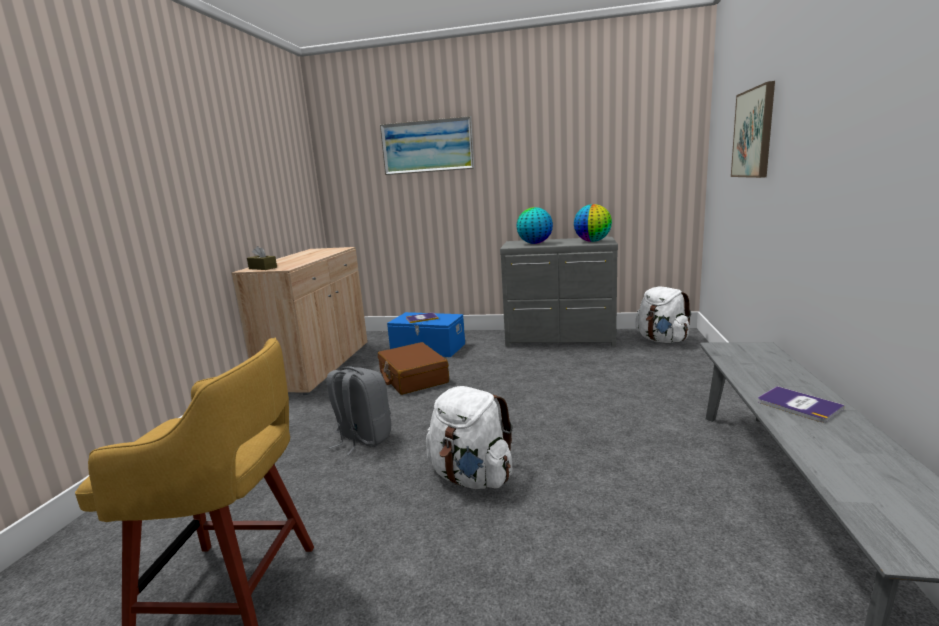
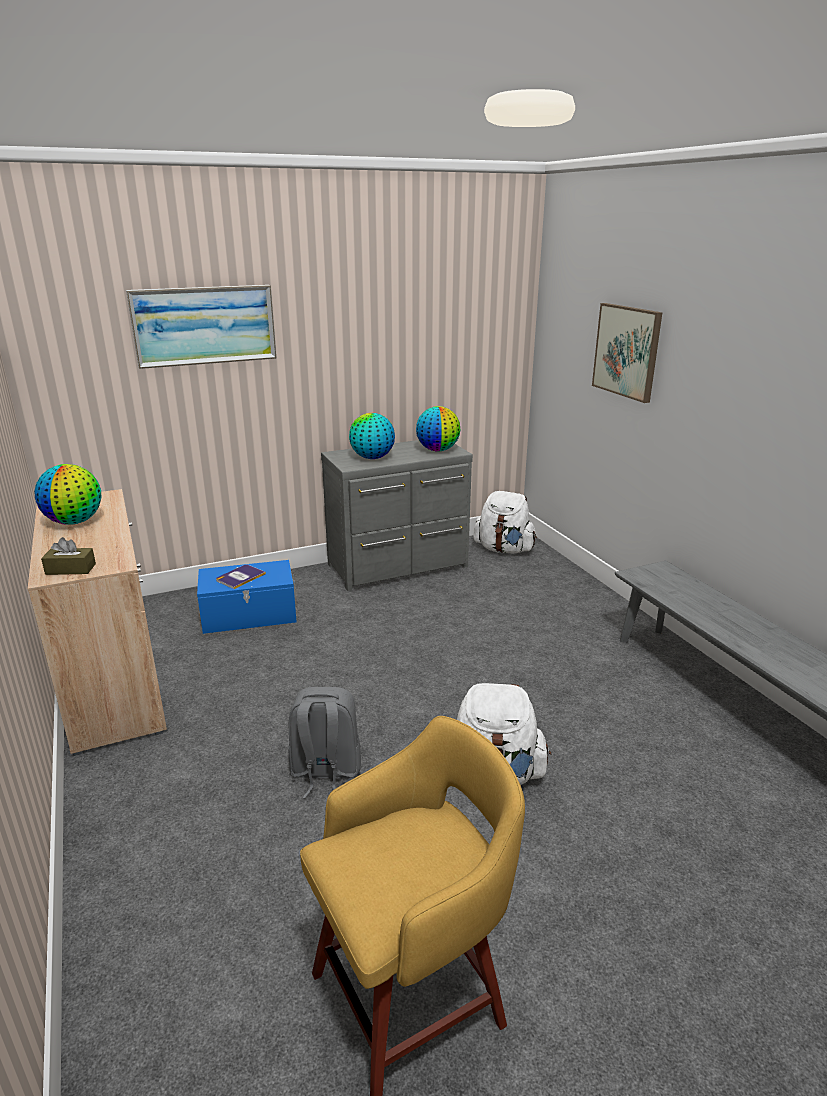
camera: 35 degrees left, 10 degrees up
brown suitcase [378,342,449,395] -> none
book [758,386,845,422] -> none
none -> globe [34,464,102,525]

